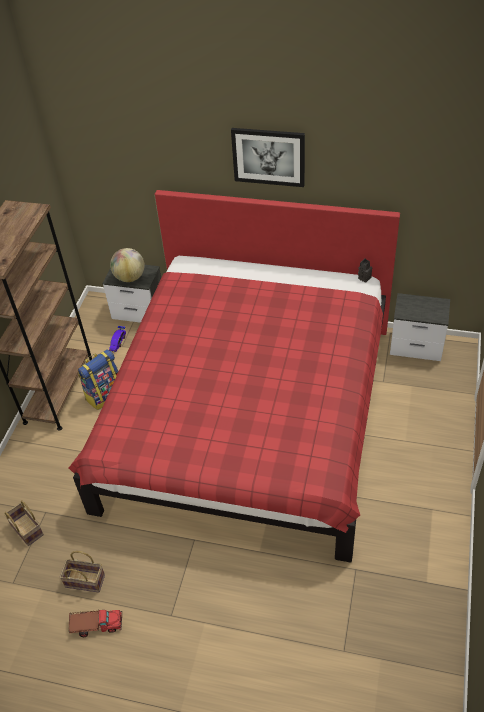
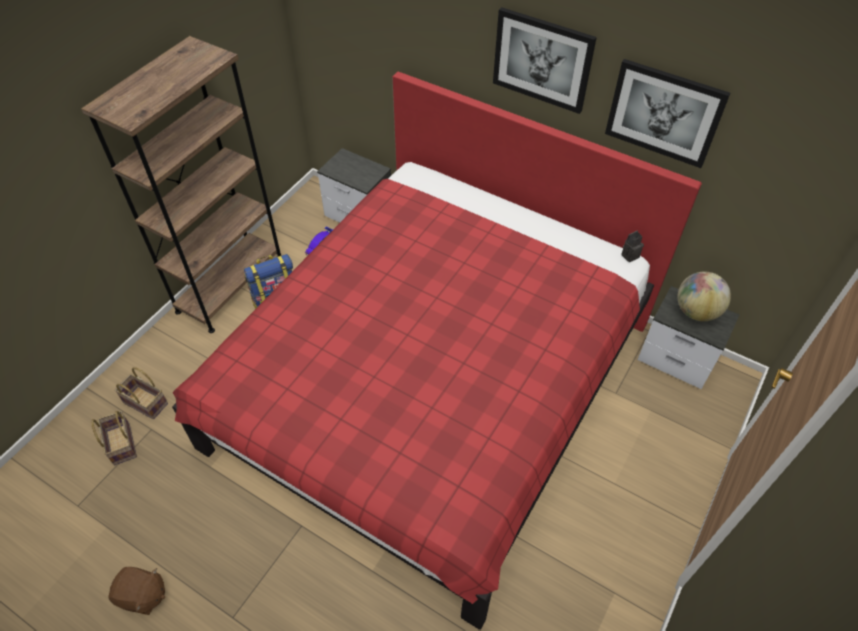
camera: 15 degrees right, 5 degrees up
basket [60,551,105,593] -> basket moved to [115,367,168,419]
toy truck [69,609,122,637] -> brown plush toy [108,567,165,615]
globe [110,248,145,282] -> globe moved to [678,272,731,321]
none -> picture [605,59,730,168]

